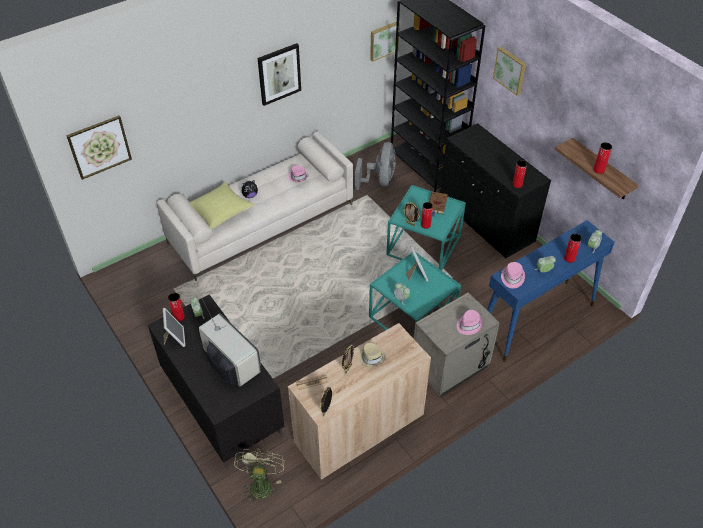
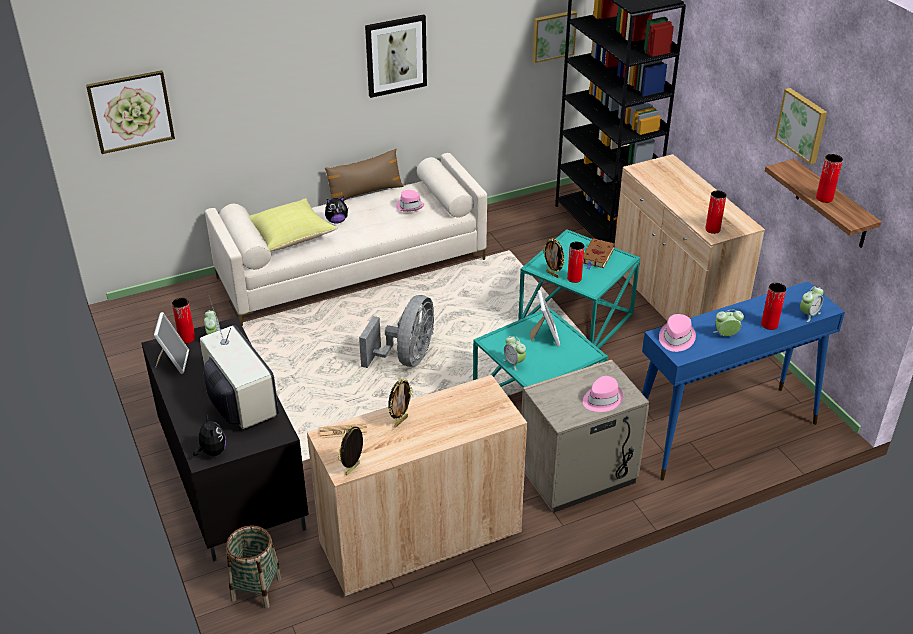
camera: 10 degrees right, 10 degrees down
green fan [234,449,284,505] -> basket [226,525,282,609]
grey fan [355,142,396,190] -> grey fan moved to [359,295,434,368]
beige hat [358,343,385,367] -> none
black cabinet [440,123,551,259] -> beige cabinet [614,154,765,321]
picture [493,47,526,96] -> picture moved to [775,88,827,164]
none -> plush toy [193,416,226,456]
none -> brown pillow [325,149,404,201]

